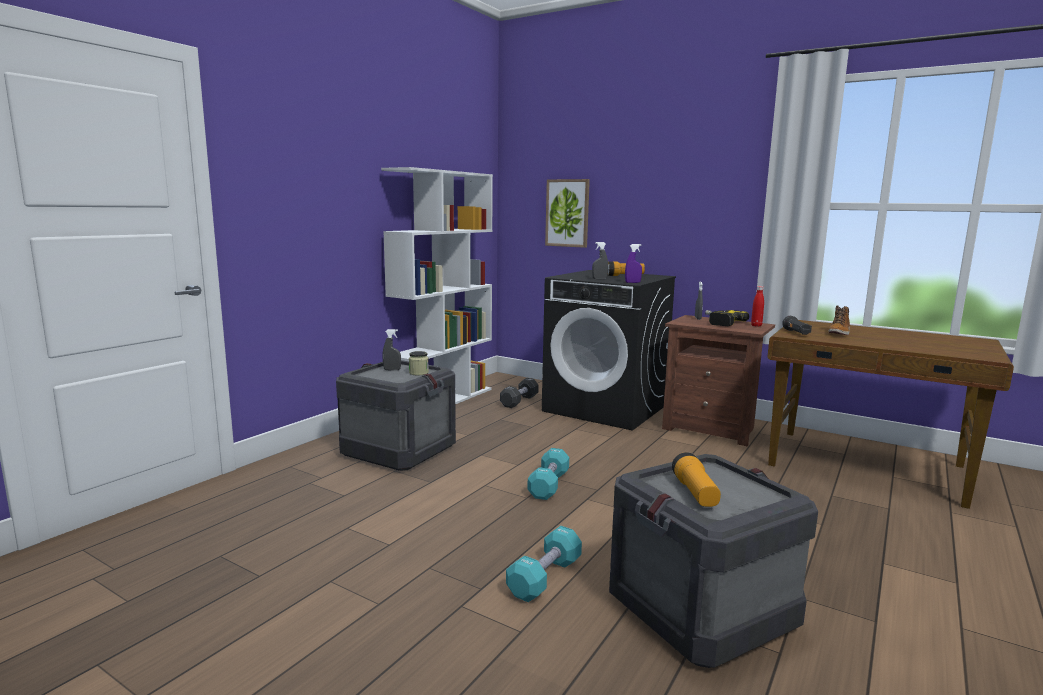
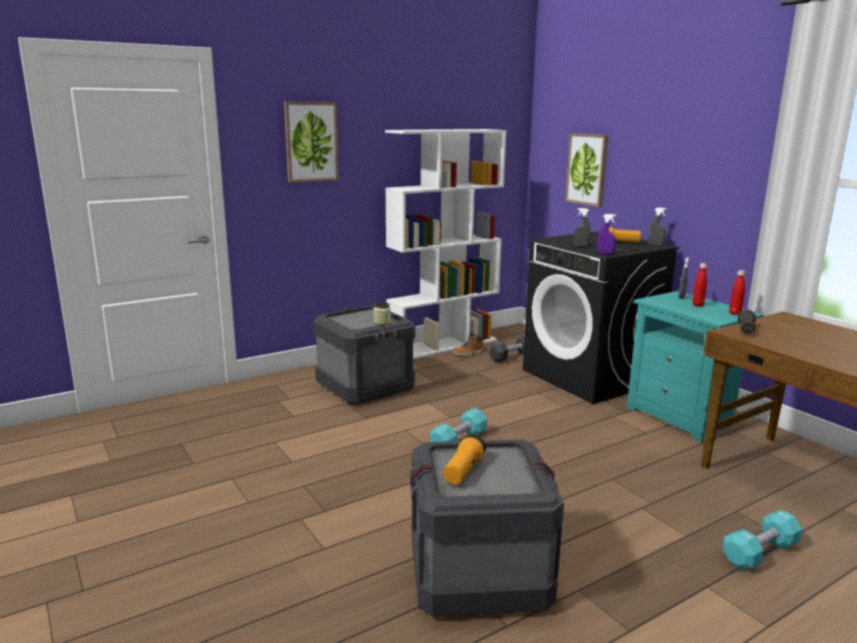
camera: 25 degrees right, 5 degrees up
grey spray bottle [383,329,401,371] -> grey spray bottle moved to [648,207,667,246]
turquoise dumbbell [506,526,582,602] -> turquoise dumbbell moved to [722,510,802,570]
brown nightstand [662,315,775,447] -> turquoise nightstand [627,291,764,443]
power drill [705,310,749,326] -> red bottle [692,263,707,306]
boot [828,305,850,335] -> boot moved to [452,333,484,356]
none -> picture [284,101,339,183]

